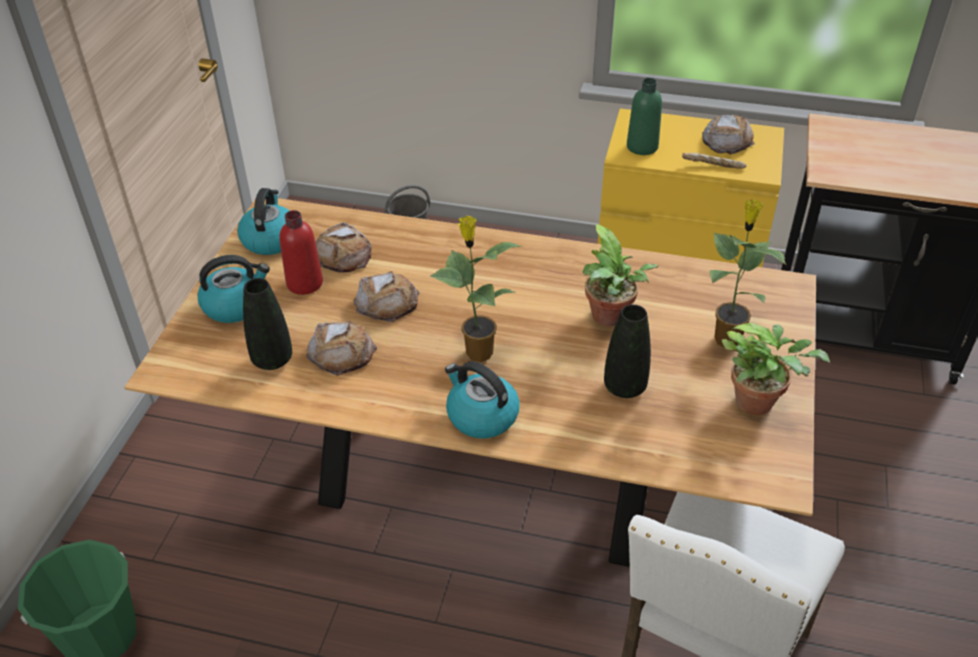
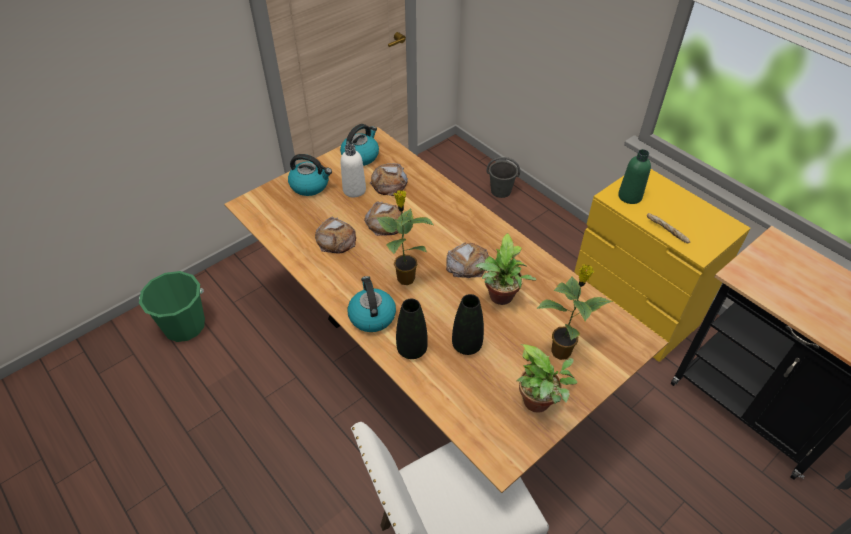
camera: 35 degrees right, 5 degrees up
black vase [243,278,292,370] -> black vase moved to [396,299,428,359]
red bottle [279,210,323,295] -> white bottle [341,144,366,198]
bread [702,114,755,155] -> bread moved to [446,243,489,278]

